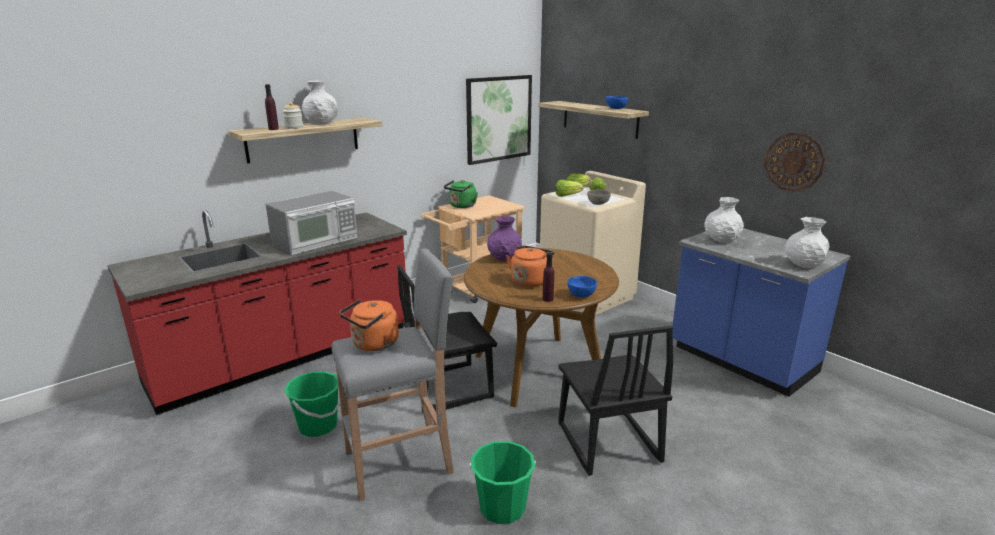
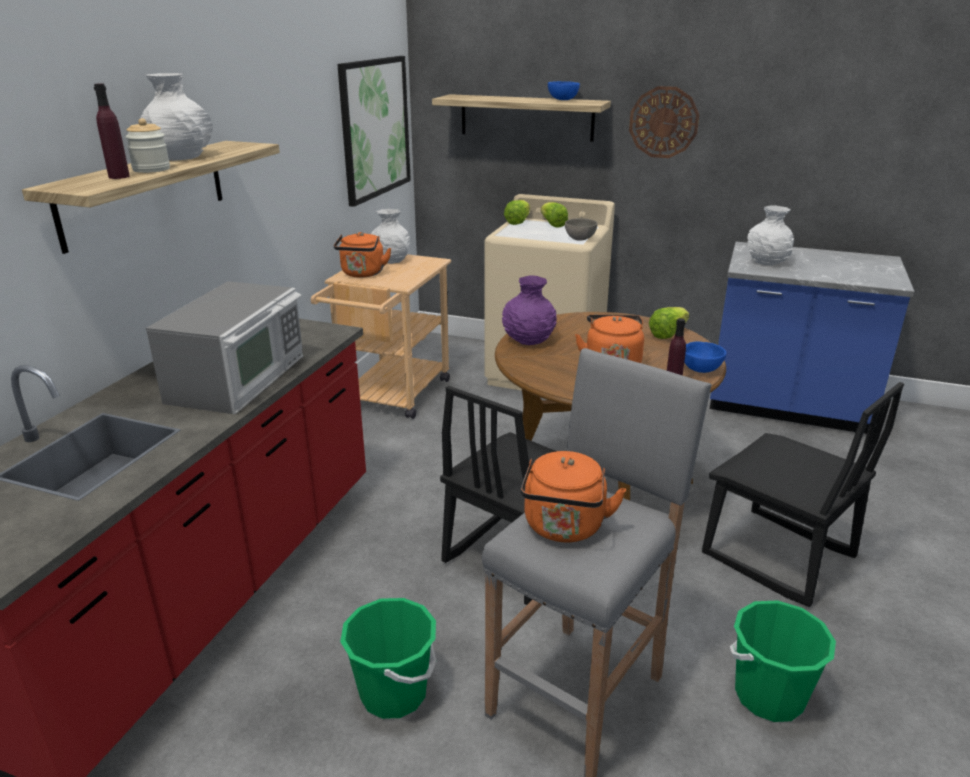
camera: 30 degrees left, 5 degrees up
green kettle [444,180,478,208] -> orange kettle [334,232,392,278]
lettuce [555,180,583,197] -> lettuce moved to [649,307,690,339]
wall clock [764,132,825,192] -> wall clock moved to [629,86,699,158]
white vase [785,217,830,268] -> white vase moved to [371,209,410,264]

